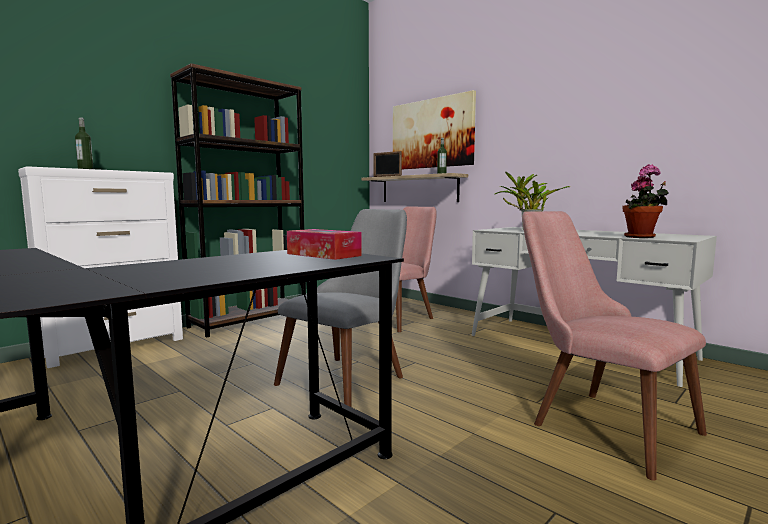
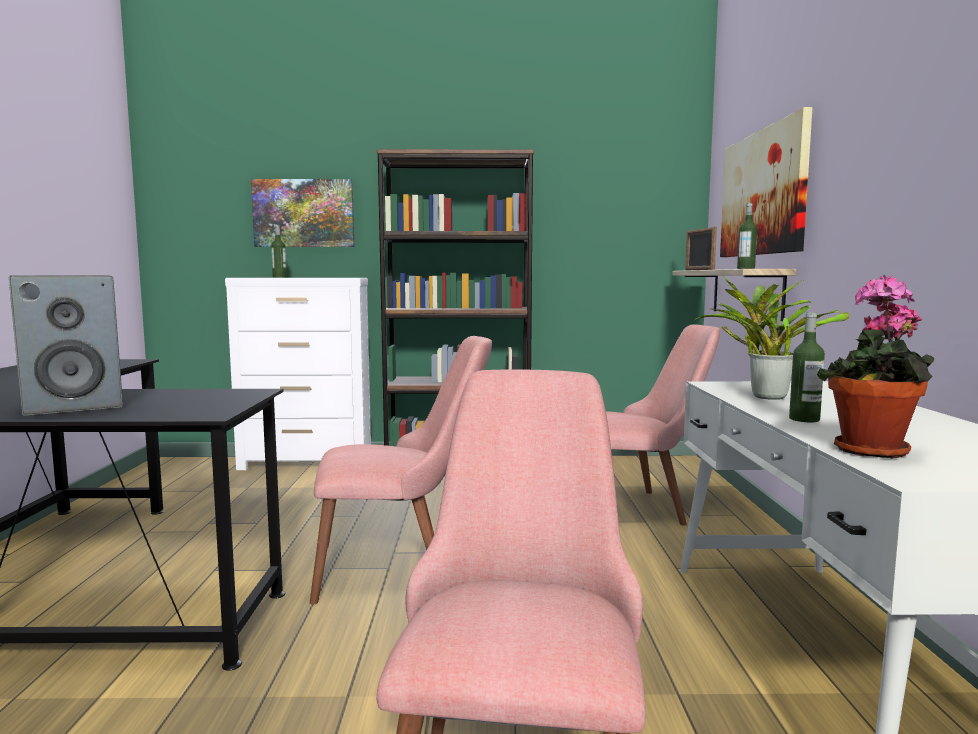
camera: 45 degrees right, 0 degrees up
grey chair [274,209,407,407] -> pink chair [310,336,492,604]
tissue box [287,229,362,260] -> none
none -> speaker [9,275,123,416]
none -> picture [251,179,354,247]
none -> bottle [789,312,825,422]

